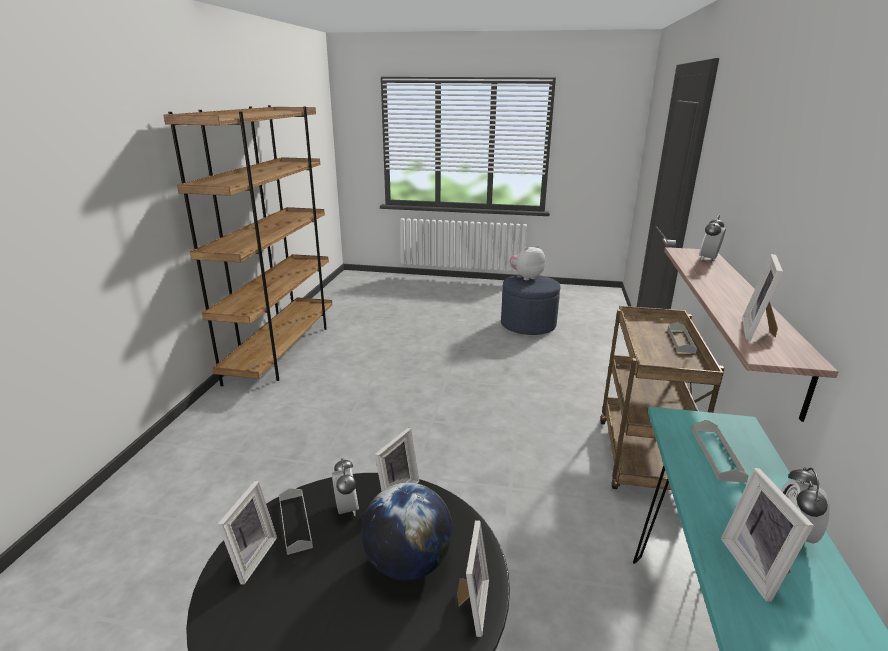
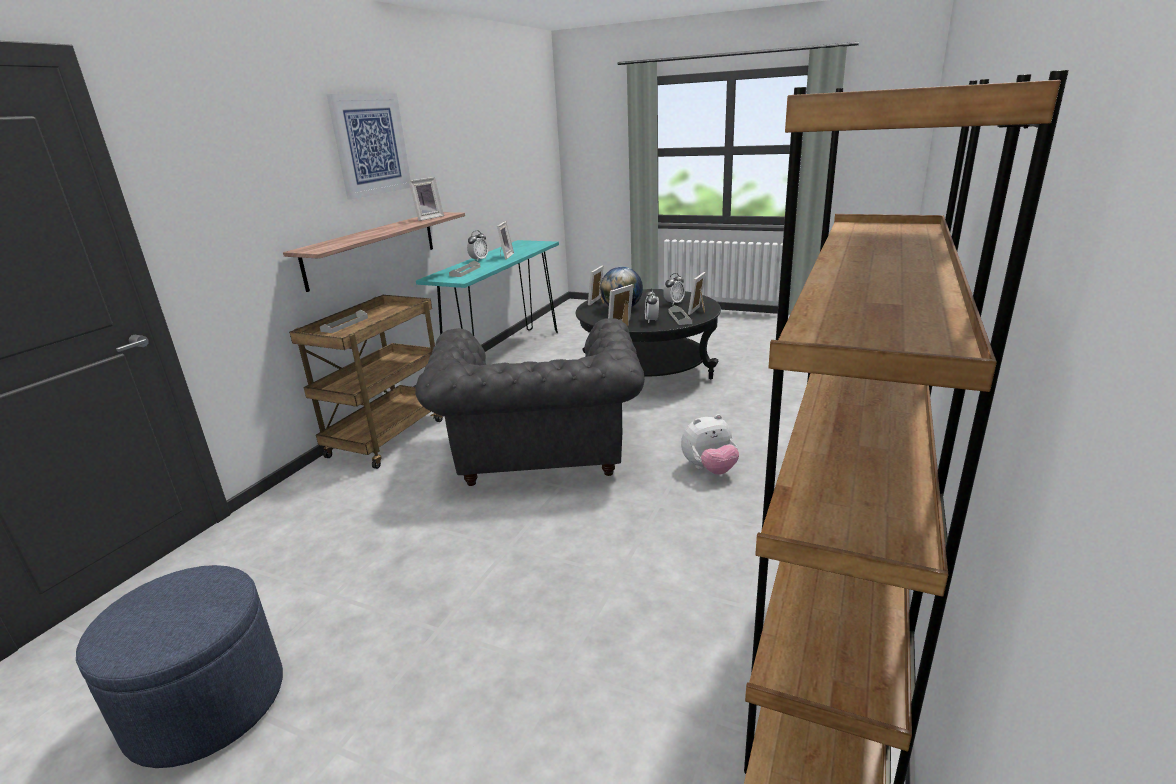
camera: 165 degrees left, 0 degrees up
plush toy [510,245,545,280] -> plush toy moved to [681,414,739,475]
alarm clock [699,215,726,261] -> alarm clock moved to [663,273,685,304]
none -> picture [327,94,411,200]
none -> grey armchair [415,318,645,486]

